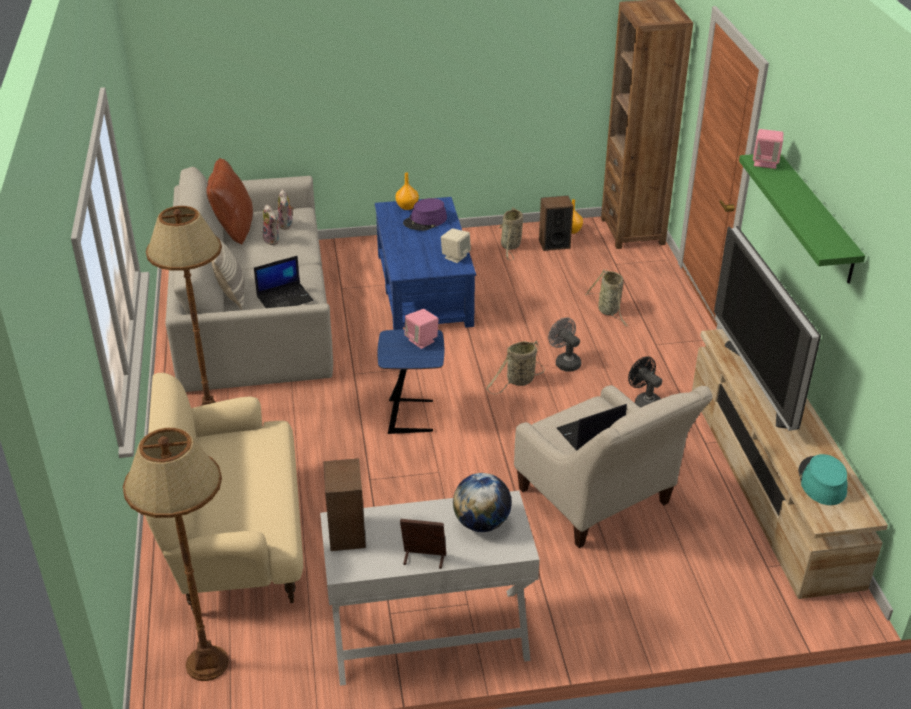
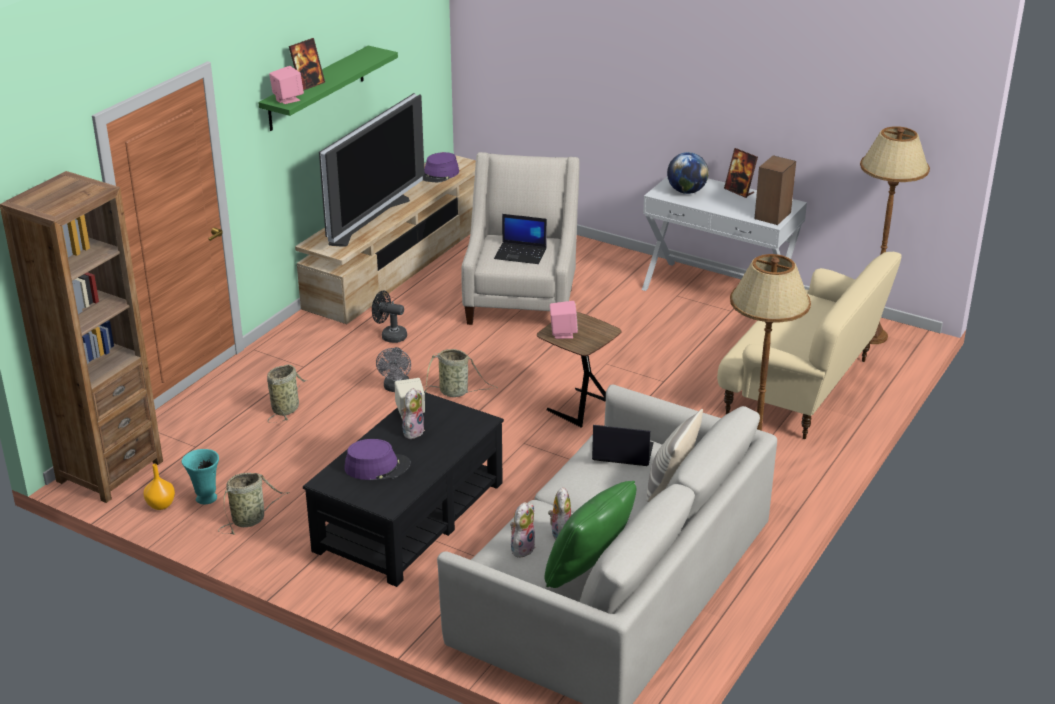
camera: 140 degrees left, 5 degrees down
brown pillow [206,158,253,245] -> green pillow [544,481,636,588]
blue coffee table [375,197,476,330] -> black coffee table [303,392,504,587]
blue side table [378,329,444,434] -> brown side table [537,312,622,428]
orange vase [395,173,419,210] -> none
speaker [539,196,573,251] -> turquoise vase [182,449,219,504]
black fan [628,356,662,408] -> black fan turned 105 degrees clockwise [372,291,407,343]
turquoise hat [798,454,847,505] -> purple hat [423,152,459,182]
none -> picture frame [289,38,325,91]
none -> plush toy [401,388,425,439]

